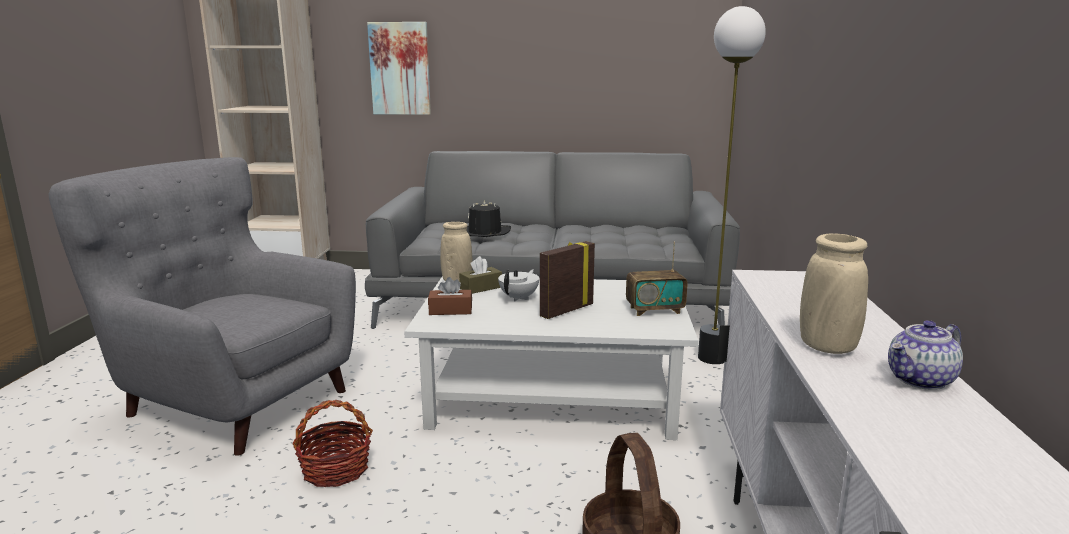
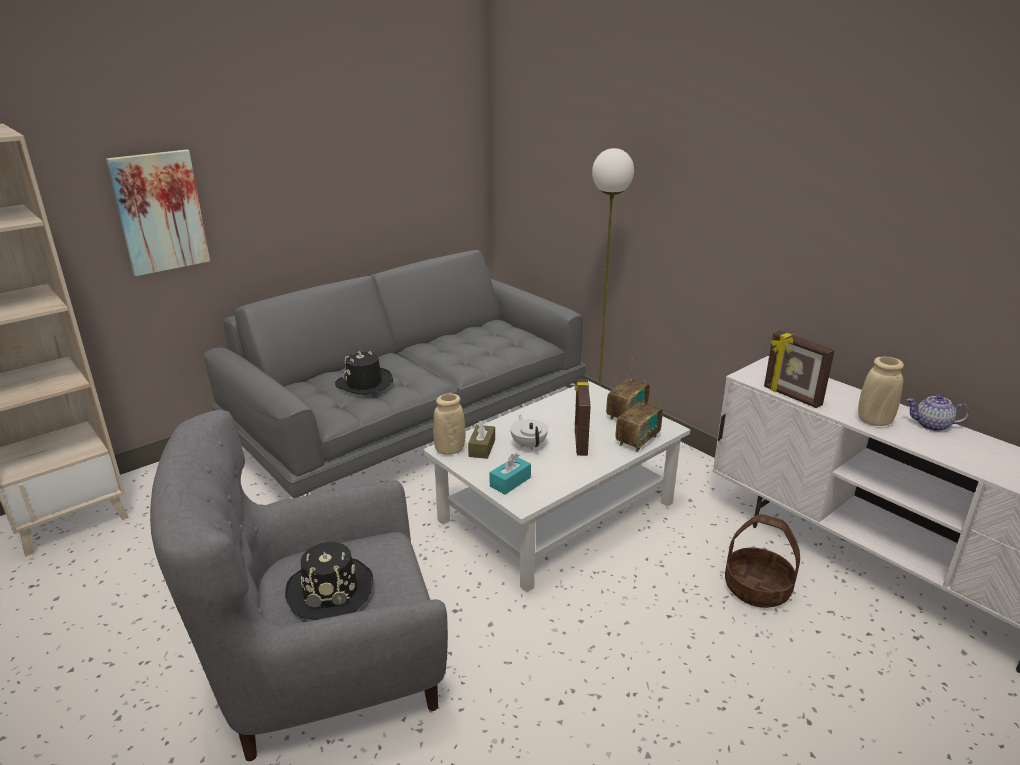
camera: 45 degrees left, 10 degrees up
basket [292,400,373,487] -> none
brown tissue box [428,277,472,315] -> turquoise tissue box [489,453,531,494]
teapot [888,320,963,390] -> teapot turned 90 degrees clockwise [906,395,969,431]
none -> black hat [285,542,373,620]
none -> radio [615,381,663,452]
none -> picture frame [764,330,835,408]

